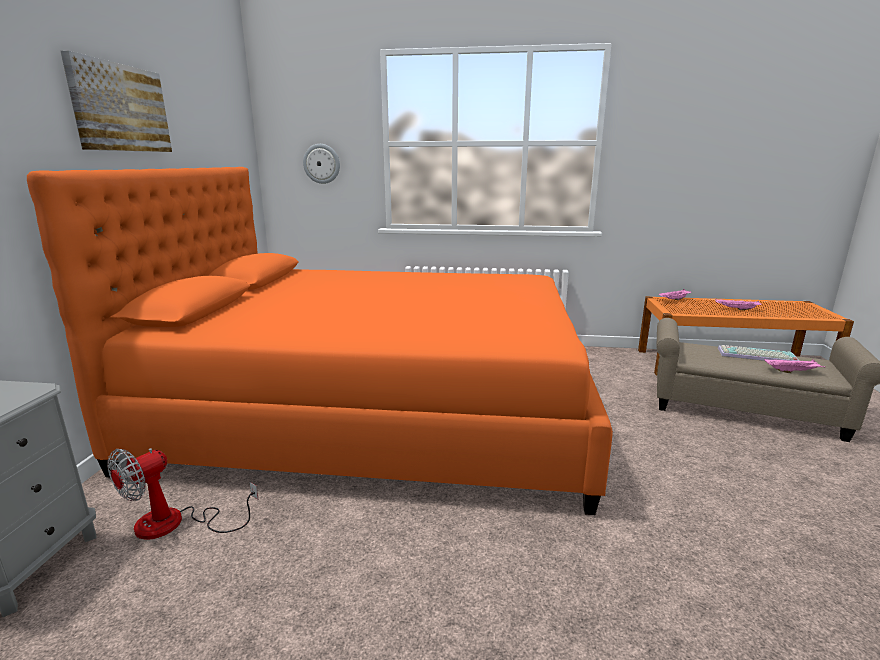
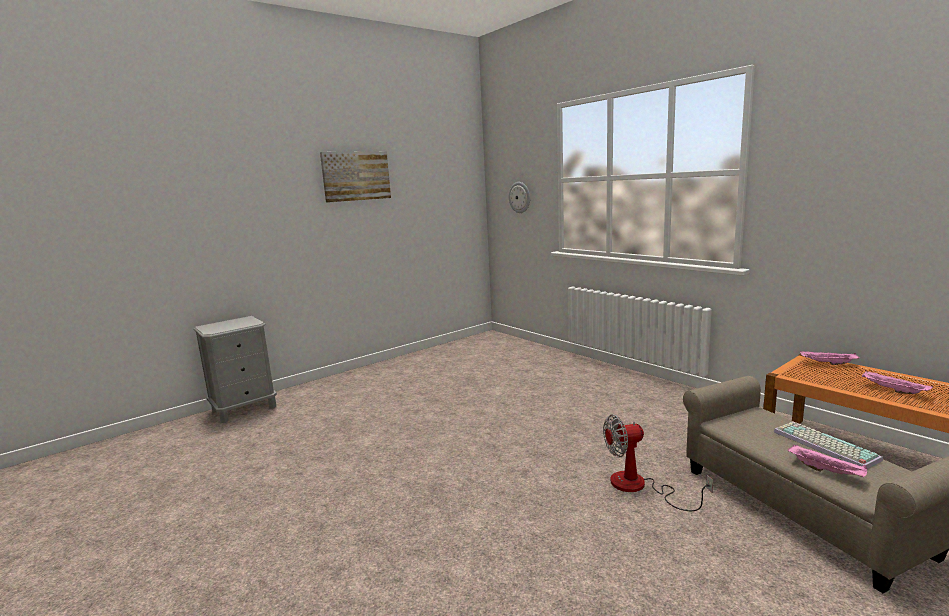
camera: 45 degrees right, 5 degrees down
orange bed [27,167,613,515] -> none
fan [107,448,259,540] -> fan moved to [603,414,713,511]

